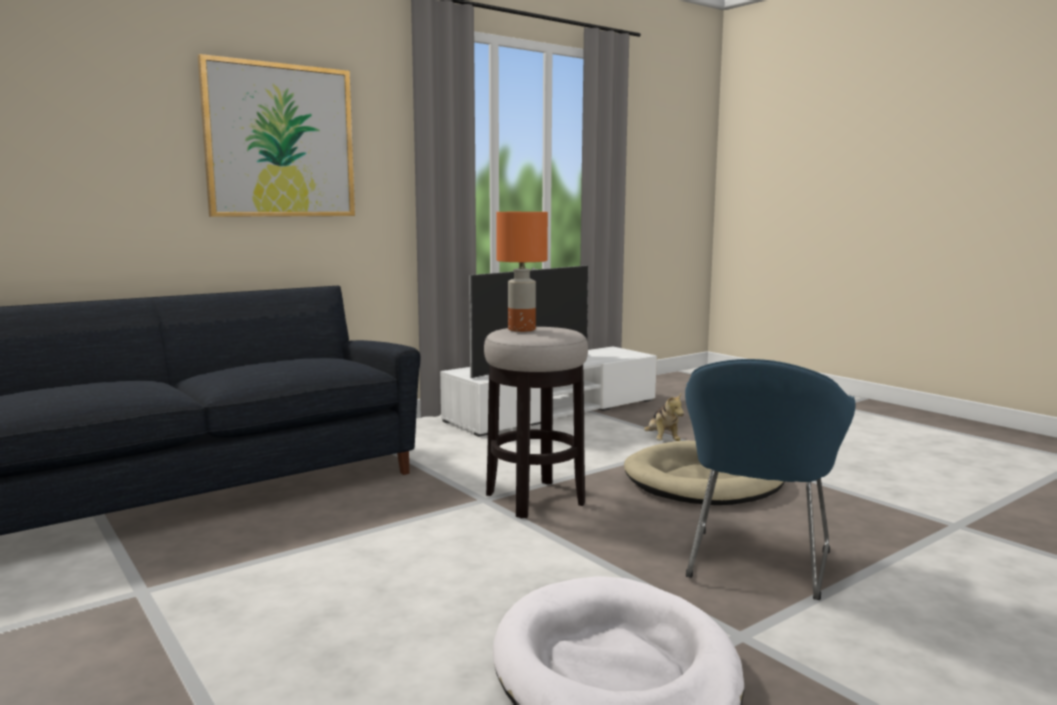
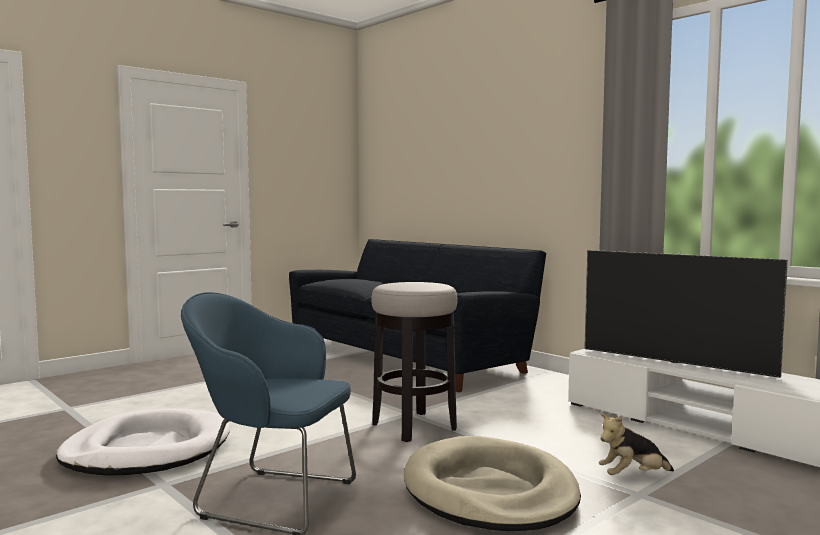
camera: 85 degrees right, 5 degrees down
picture [198,54,355,217] -> none
orange table lamp [496,212,548,332] -> none

